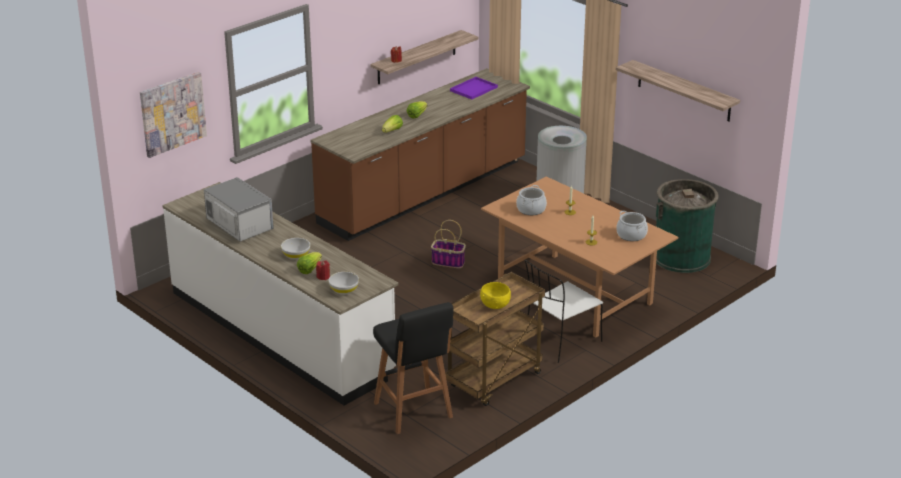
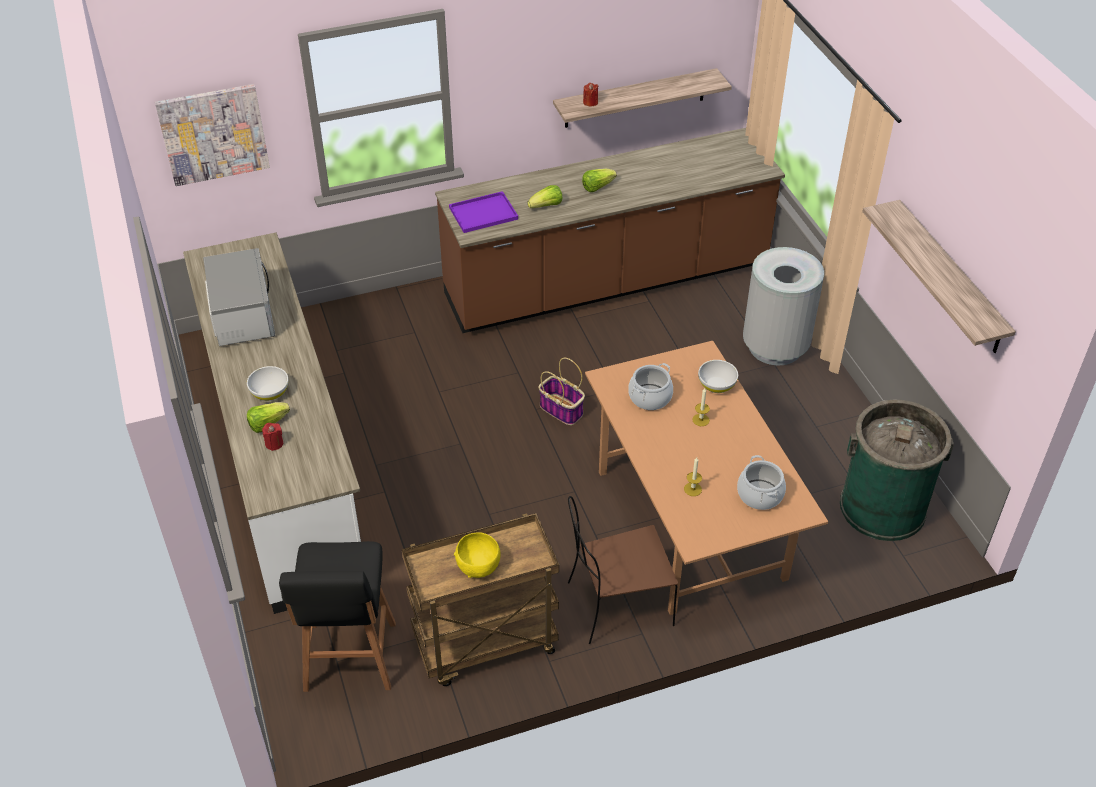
camera: 25 degrees right, 15 degrees up
white bowl [329,272,359,295] -> white bowl moved to [698,360,738,393]
purple tray [450,77,498,99] -> purple tray moved to [449,191,518,233]
white chair [525,259,603,363] -> brown chair [568,496,678,644]

